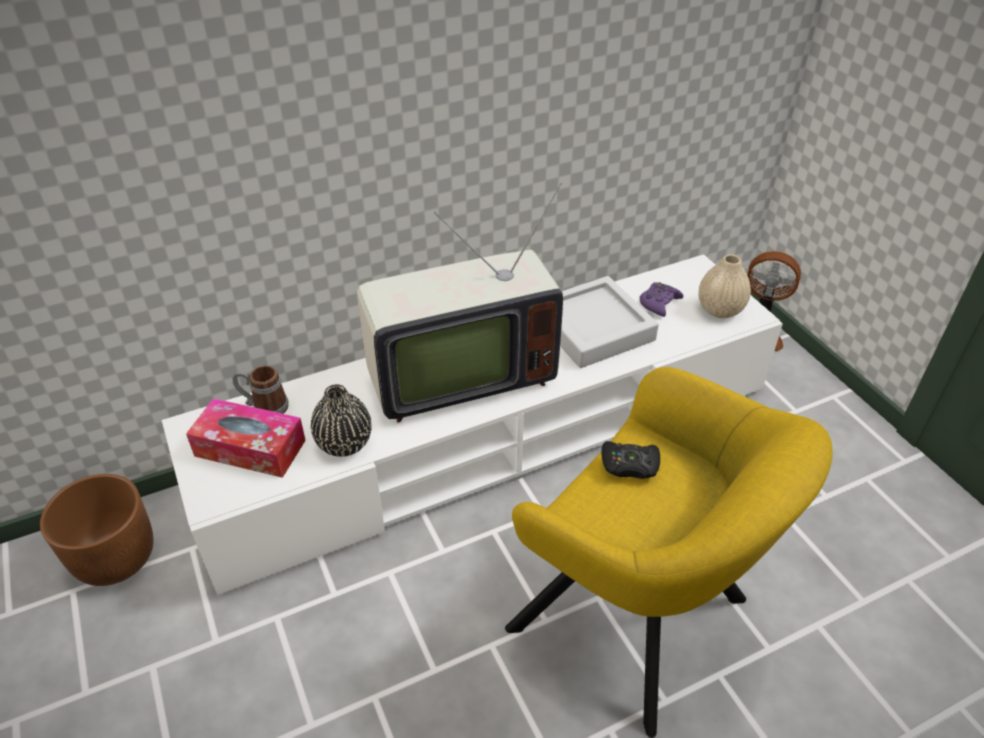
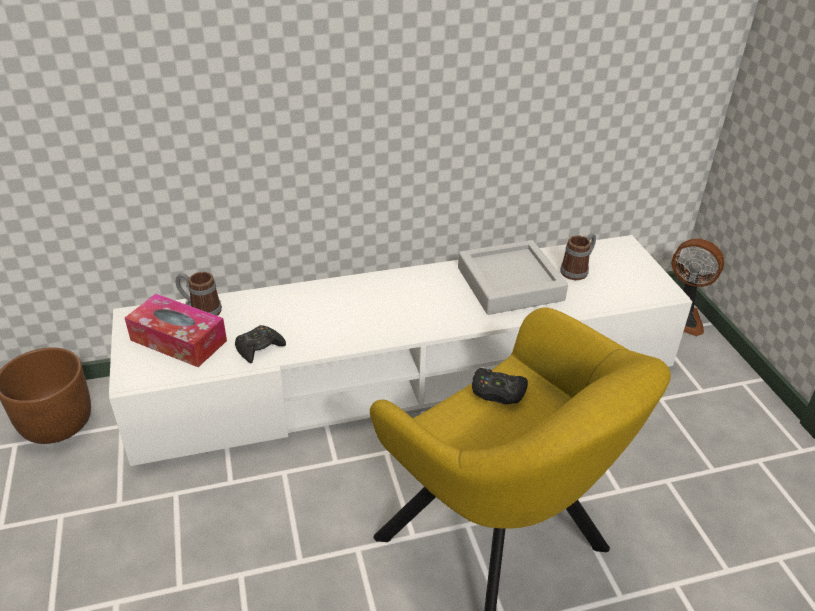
camera: 10 degrees right, 5 degrees down
black vase [311,384,372,457] -> black game controller [235,325,286,363]
television [357,183,563,423] -> none
purple game controller [640,282,683,317] -> mug [560,233,596,280]
beige vase [699,254,751,318] -> none

